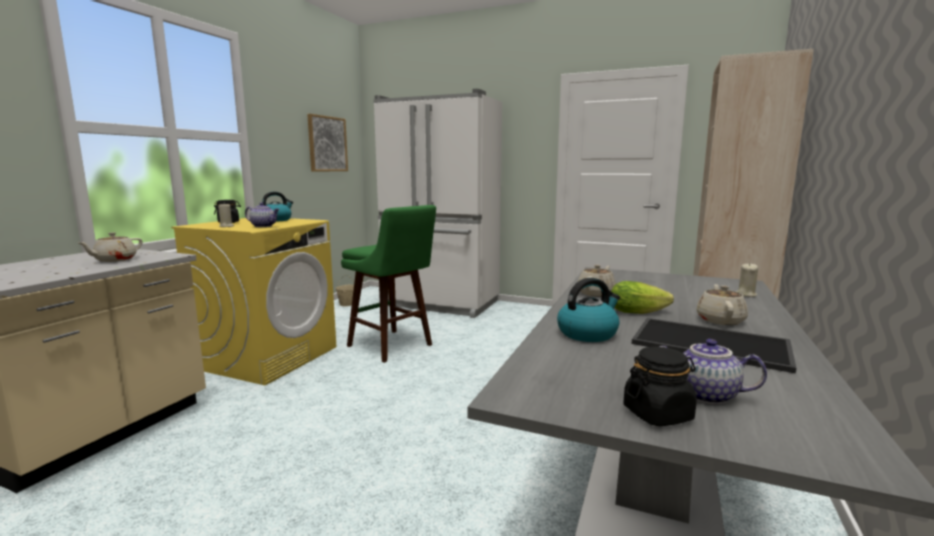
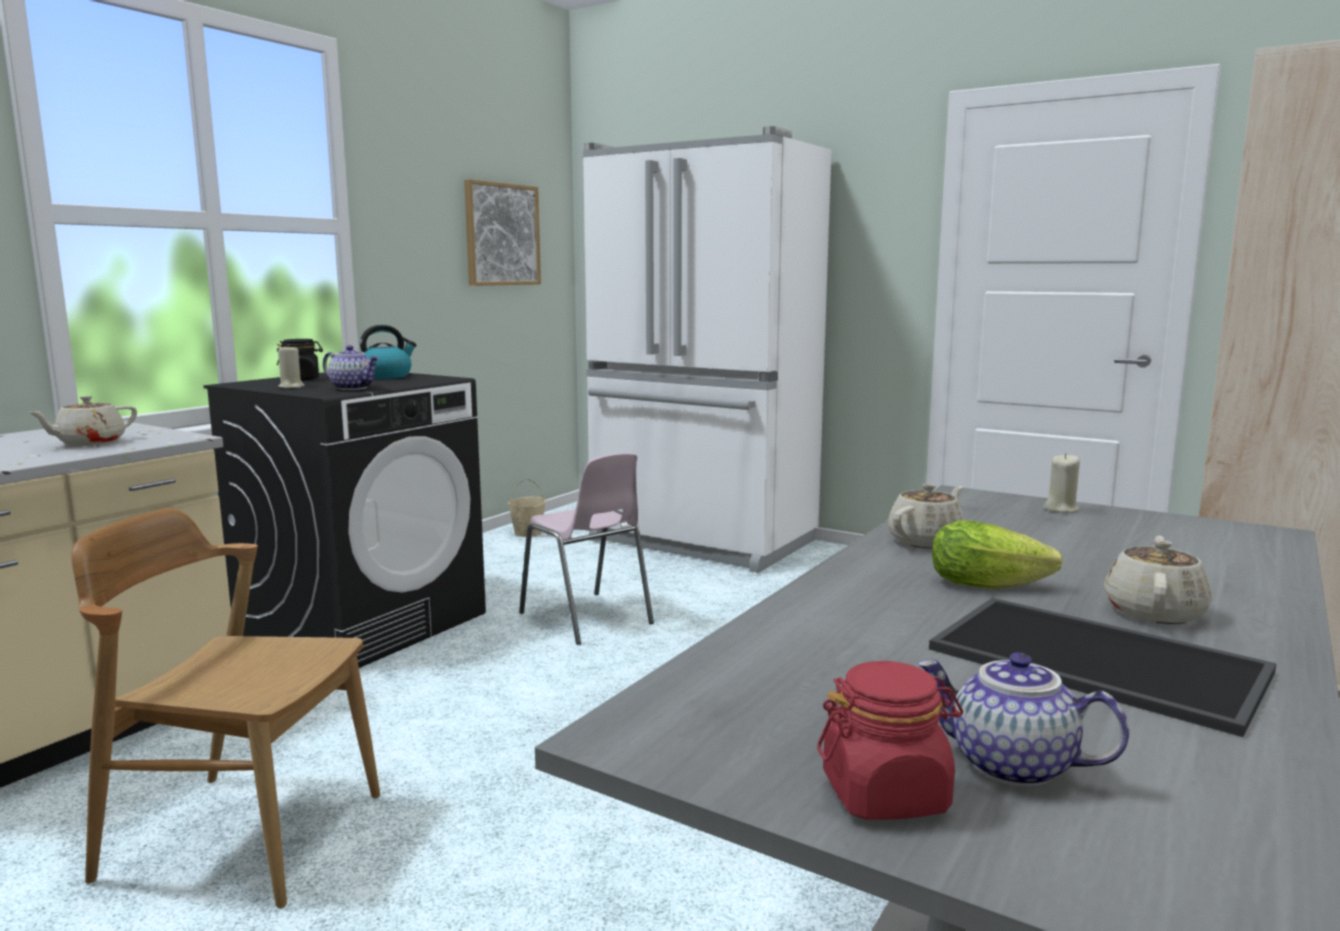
camera: 10 degrees right, 0 degrees up
yellow washing machine [171,218,336,385] -> black washing machine [203,372,486,668]
green stool [341,205,436,363] -> pink chair [519,453,654,645]
kettle [557,278,620,342] -> none
black jar [623,347,697,426] -> red jar [817,661,963,820]
beige candle [736,263,758,297] -> beige candle moved to [1043,453,1080,513]
none -> brown chair [71,508,380,909]

